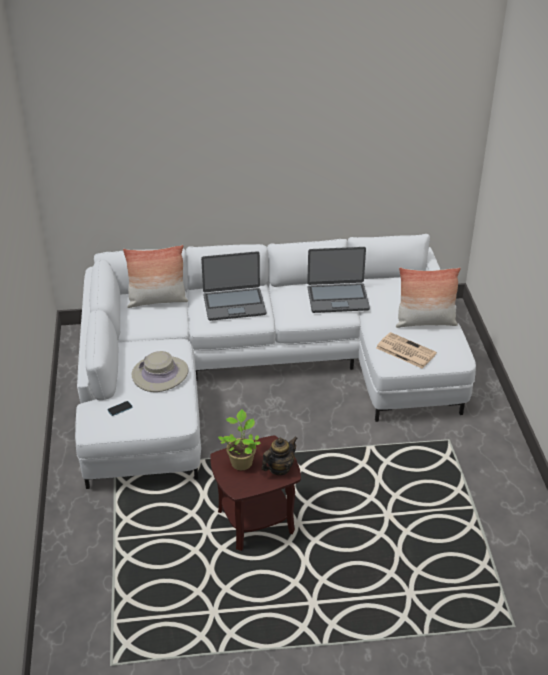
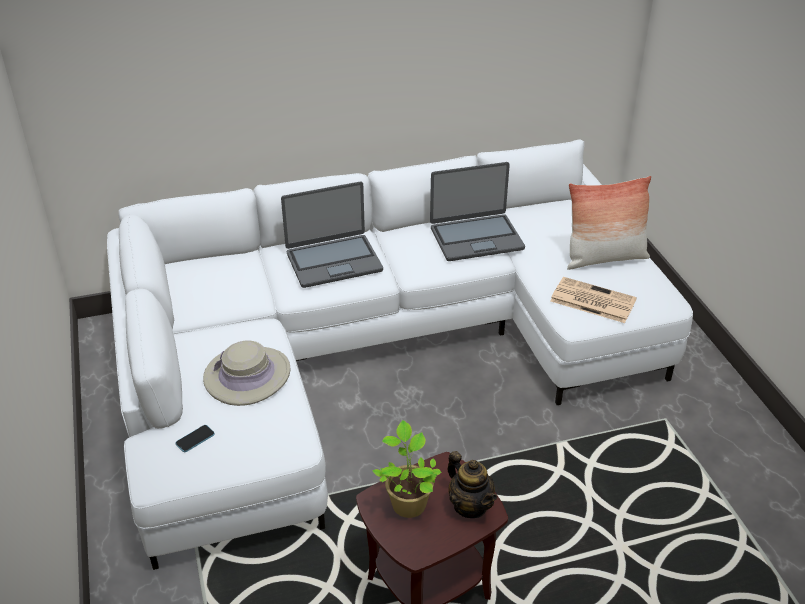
camera: 10 degrees left, 0 degrees up
pillow [123,245,188,308] -> none
teapot [262,437,298,475] -> teapot turned 105 degrees clockwise [447,451,497,518]

